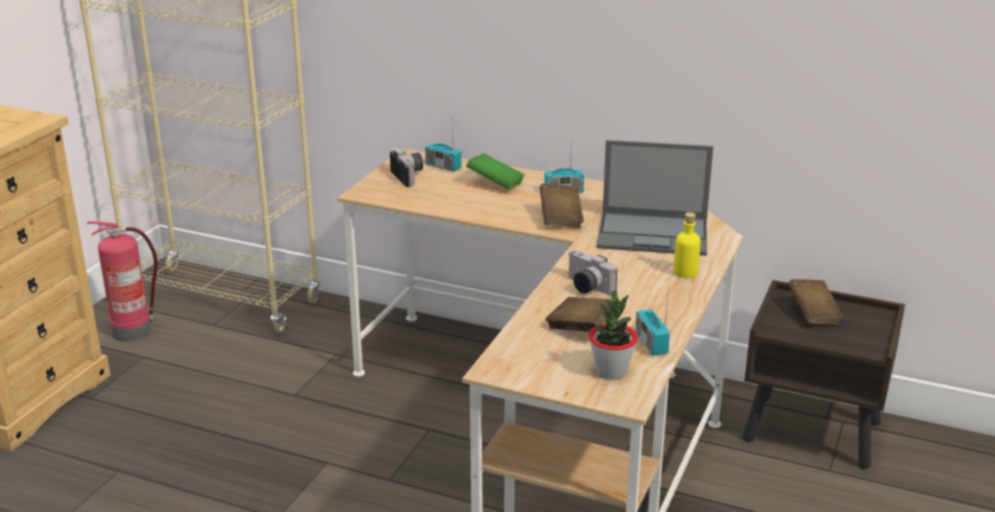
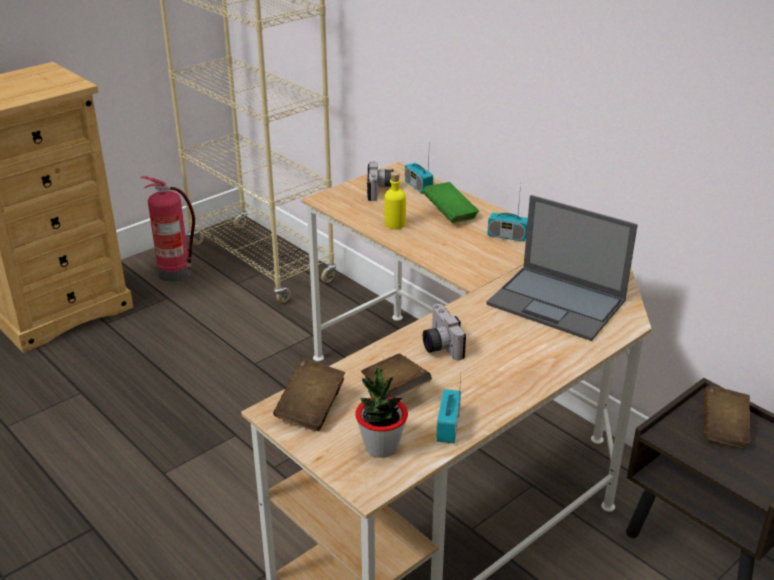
camera: 25 degrees right, 5 degrees up
brown book [540,183,584,229] -> brown book moved to [273,358,345,431]
yellow bottle [674,212,701,279] -> yellow bottle moved to [384,171,406,229]

